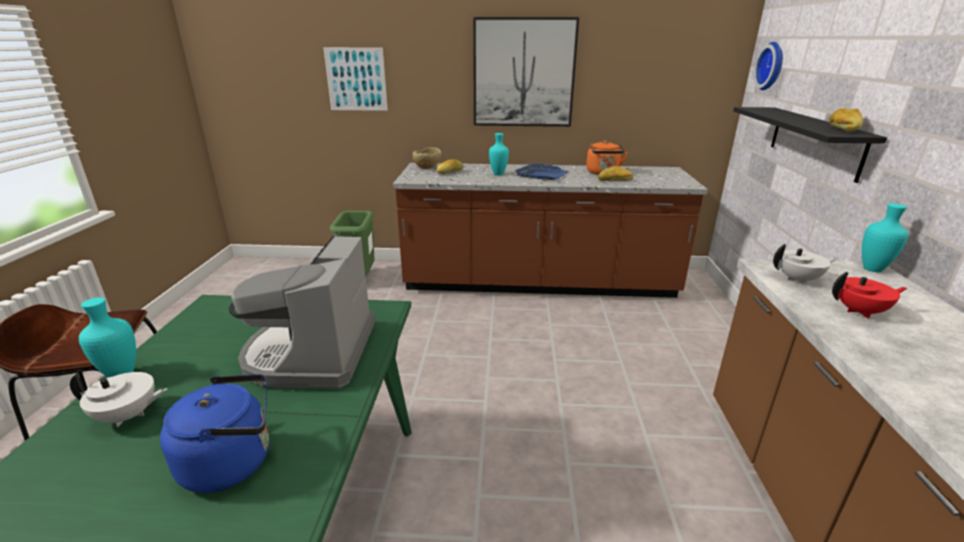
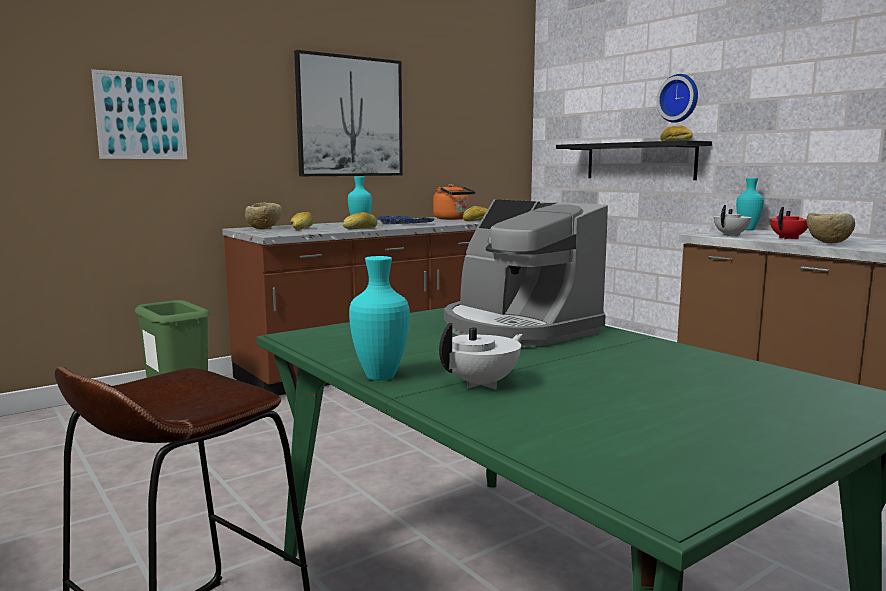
camera: 40 degrees left, 15 degrees down
blue kettle [160,374,269,493] -> none
wall clock [754,42,783,90] -> wall clock moved to [656,74,698,123]
none -> bread [343,212,377,230]
none -> beige bowl [807,213,855,243]

